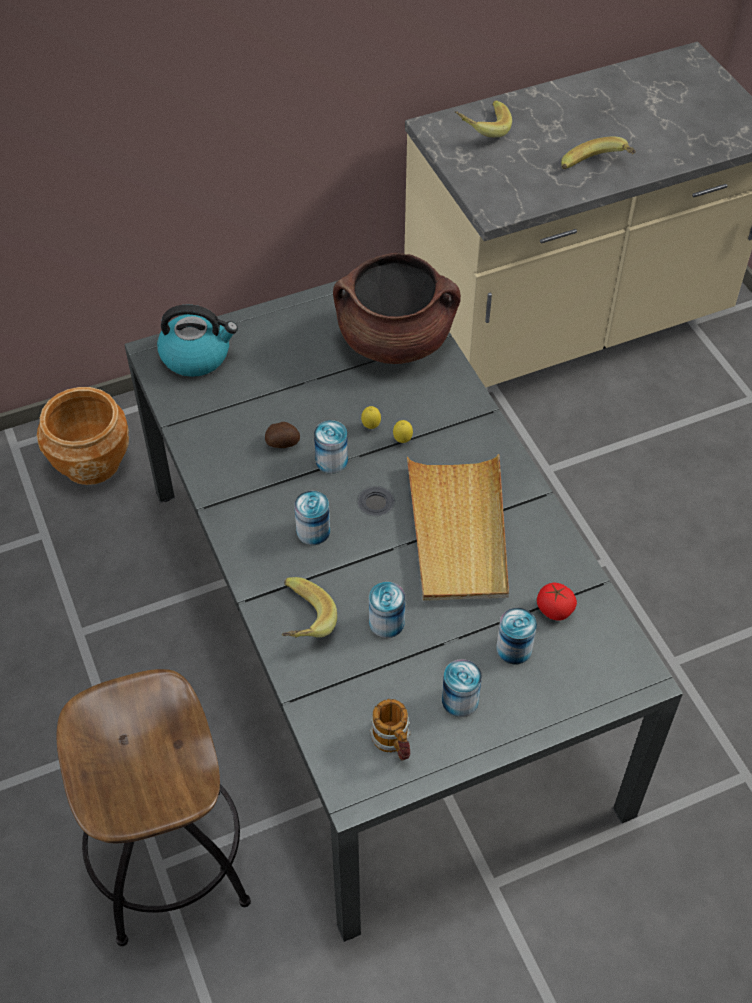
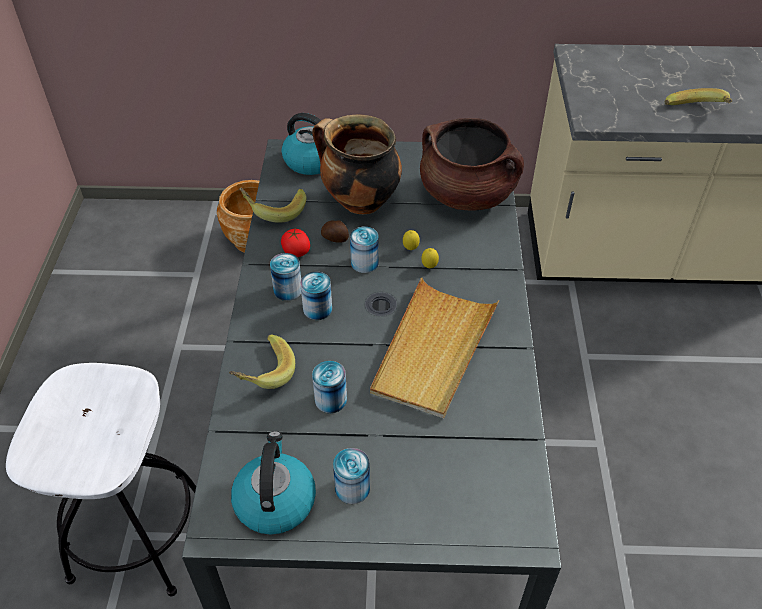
camera: 25 degrees right, 5 degrees down
brown stool [57,669,251,946] -> white stool [6,363,196,596]
mug [370,699,411,760] -> kettle [231,431,316,535]
banana [455,100,512,138] -> banana moved to [239,188,306,223]
can [496,608,537,664] -> can moved to [270,253,301,301]
tomato [537,583,577,621] -> tomato moved to [281,229,310,257]
none -> cooking pot [312,115,402,214]

